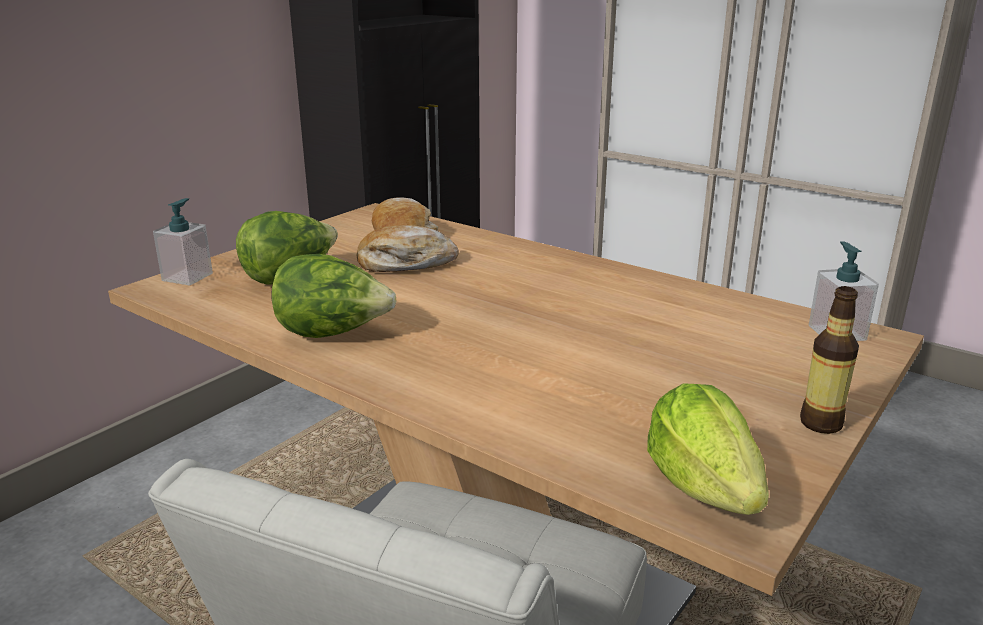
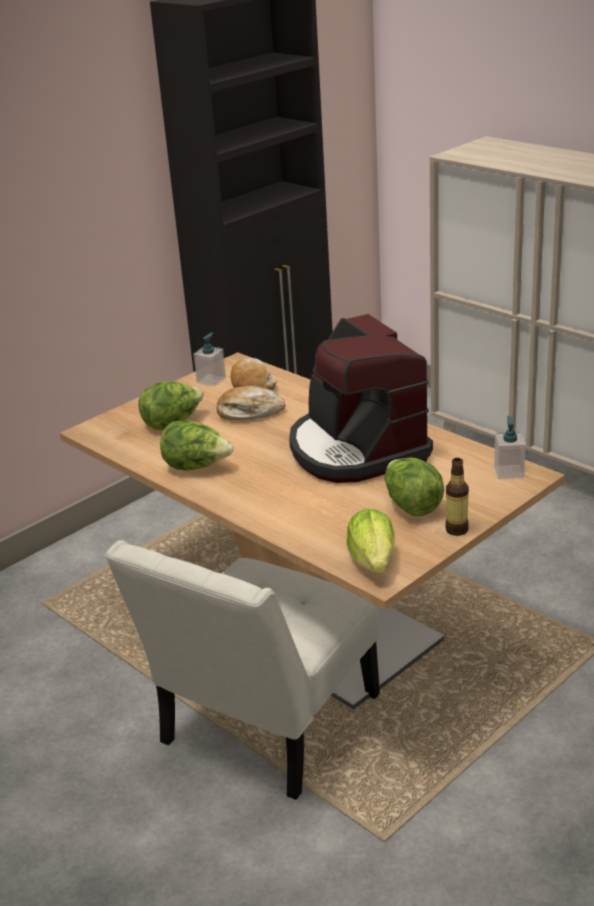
camera: 10 degrees right, 5 degrees up
soap dispenser [153,198,213,286] -> soap dispenser moved to [193,333,226,386]
none -> coffee machine [289,314,433,483]
none -> lettuce [385,458,444,516]

